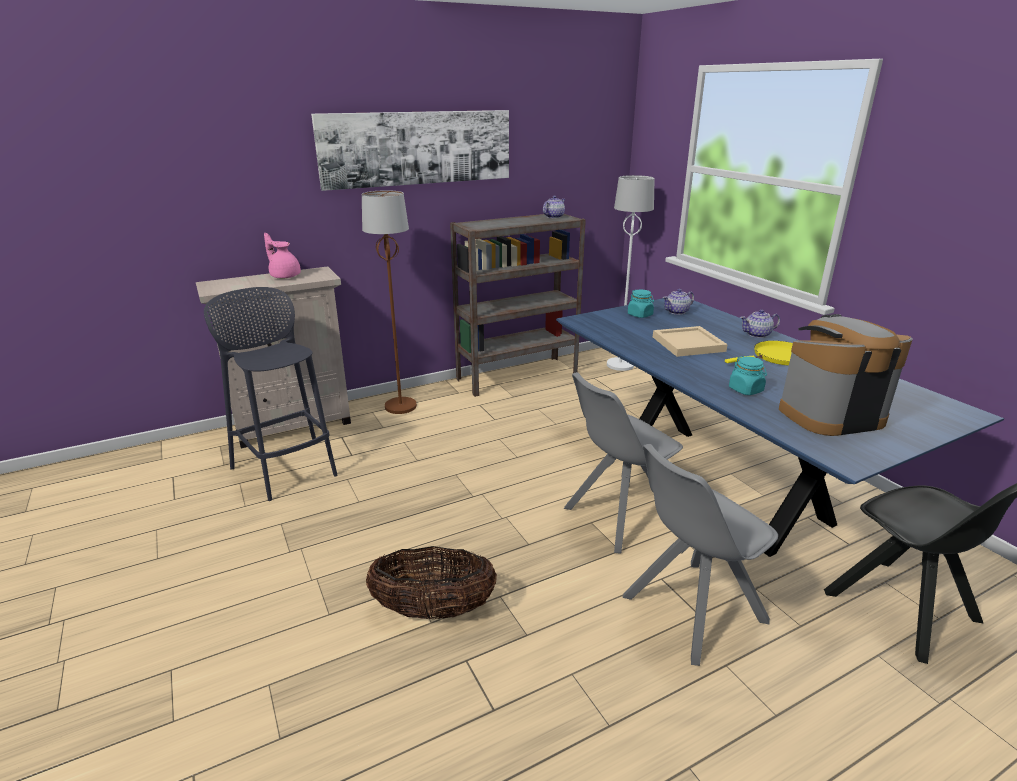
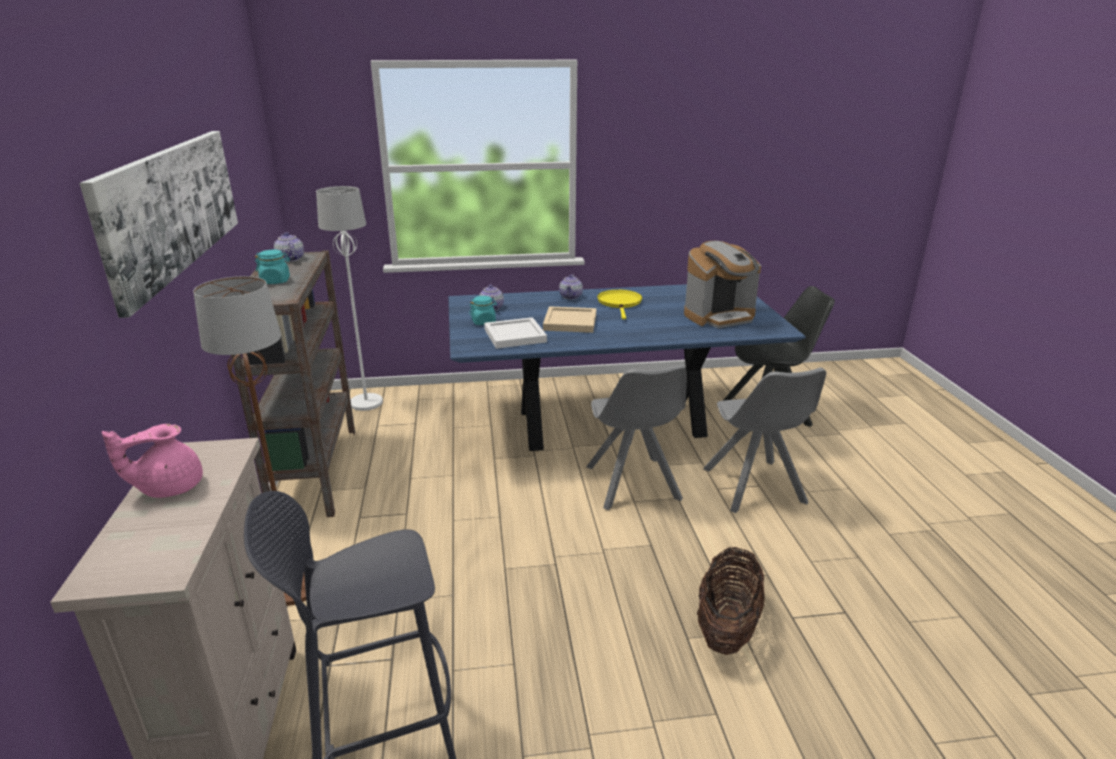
camera: 70 degrees left, 0 degrees up
turquoise jar [729,356,767,395] -> turquoise jar moved to [255,250,290,284]
coffee machine [779,314,913,436] -> coffee machine turned 120 degrees counterclockwise [684,241,761,328]
none -> white tray [484,317,547,349]

